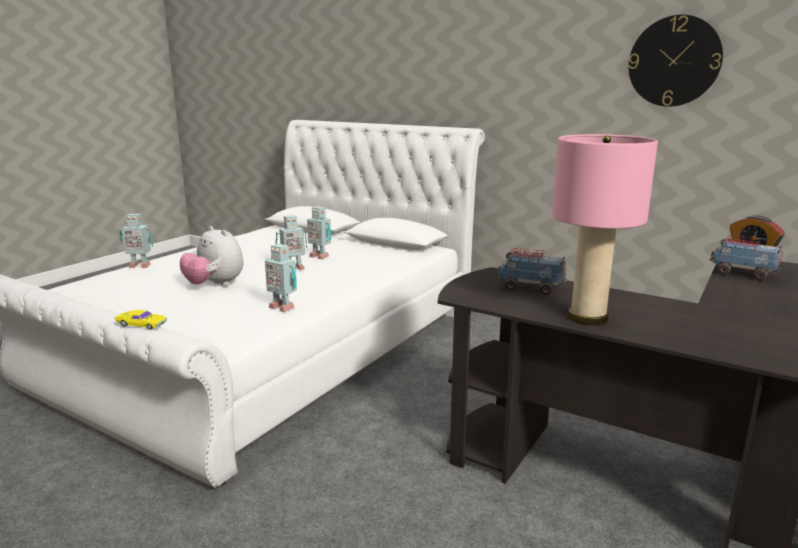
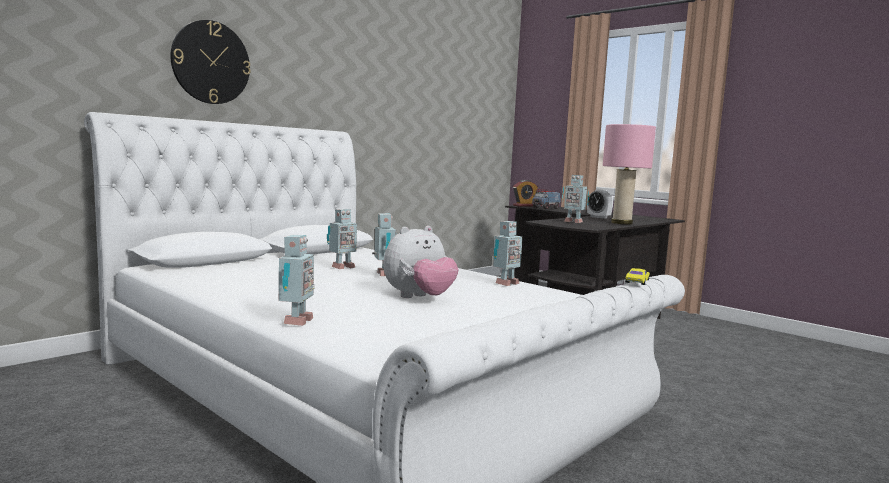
camera: 80 degrees left, 10 degrees down
toy truck [497,248,567,295] -> toy robot [562,175,589,223]
wall clock [628,15,723,107] -> wall clock moved to [170,20,251,104]
none -> alarm clock [587,189,613,219]

